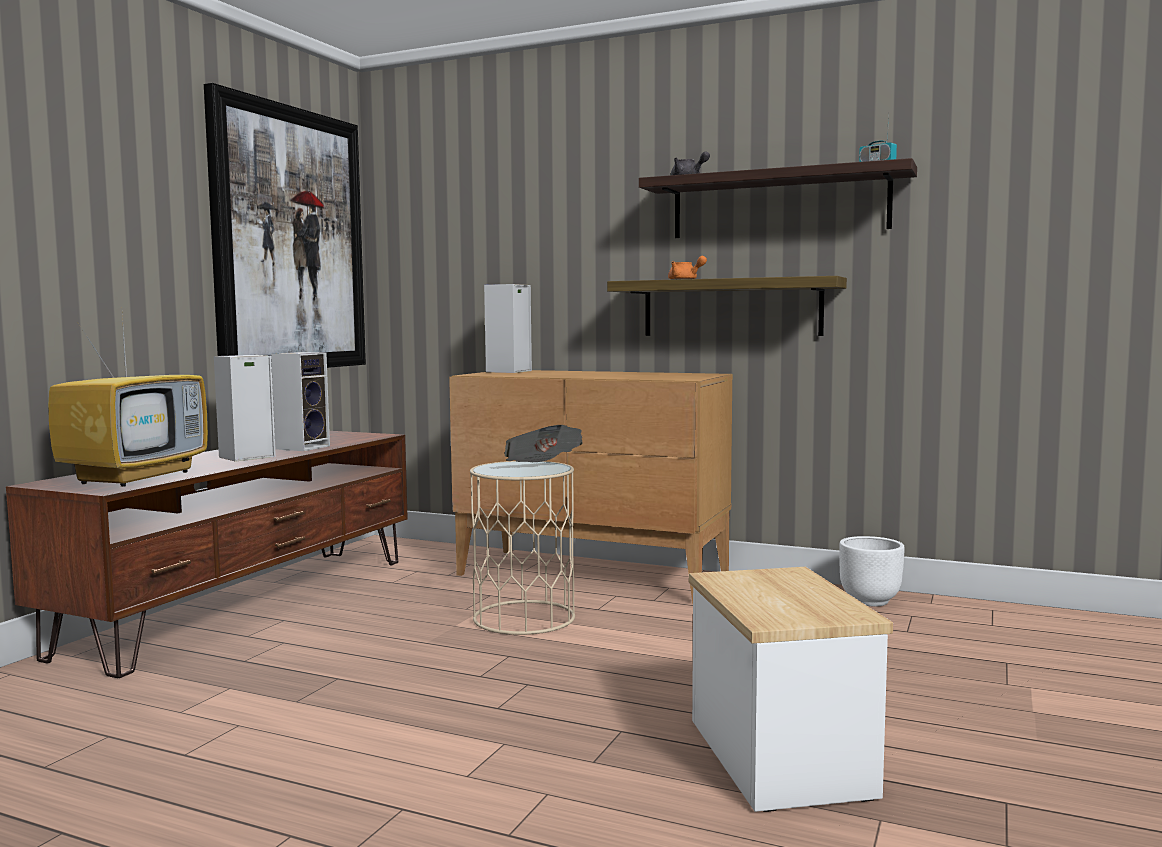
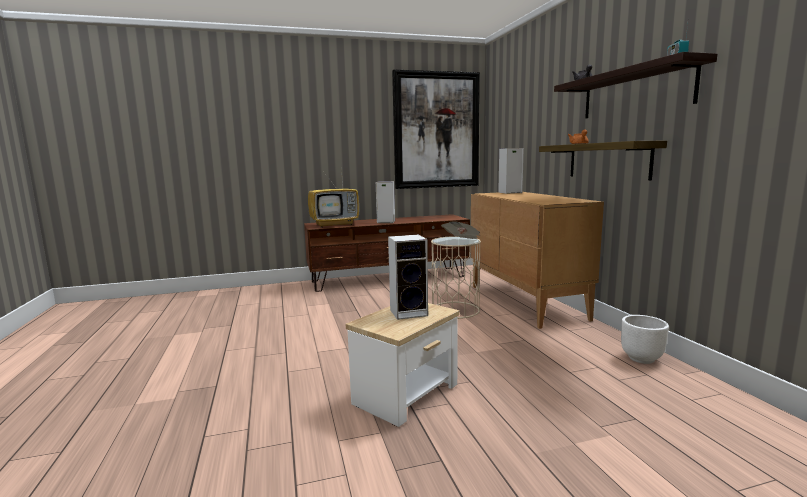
camera: 50 degrees right, 5 degrees up
speaker [271,352,330,451] -> speaker moved to [388,234,428,320]

